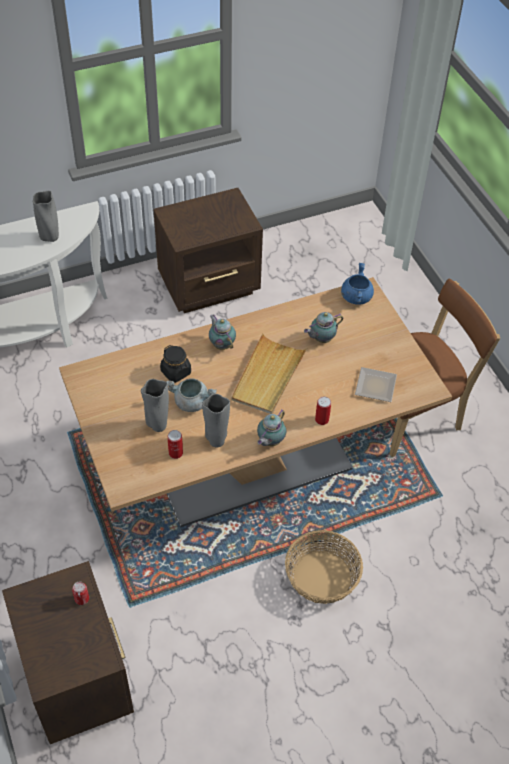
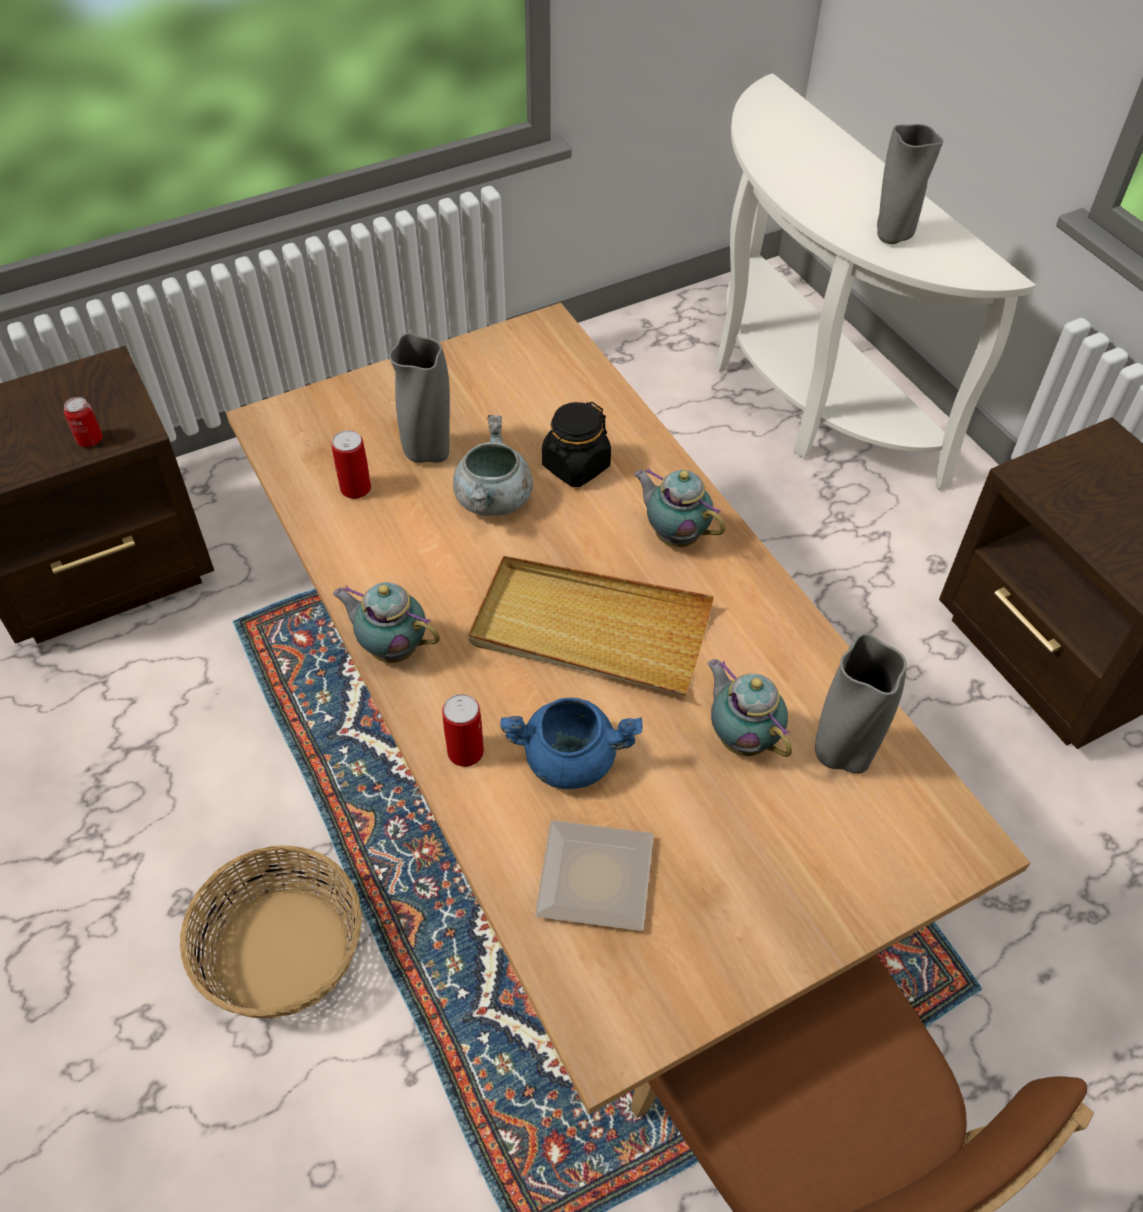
camera: 85 degrees right, 0 degrees up
grey vase [202,394,230,447] -> grey vase moved to [815,633,907,774]
teapot [209,315,236,350] -> teapot turned 105 degrees counterclockwise [634,468,726,547]
blue cooking pot [341,263,374,305] -> blue cooking pot moved to [500,698,643,789]

